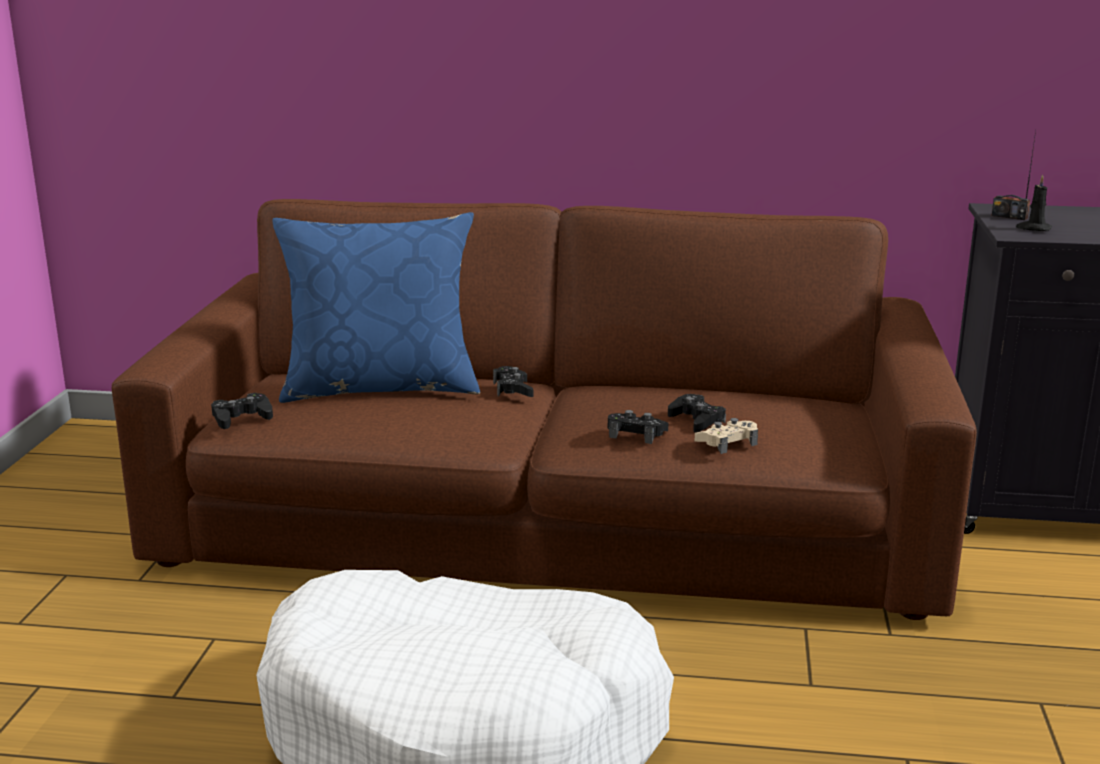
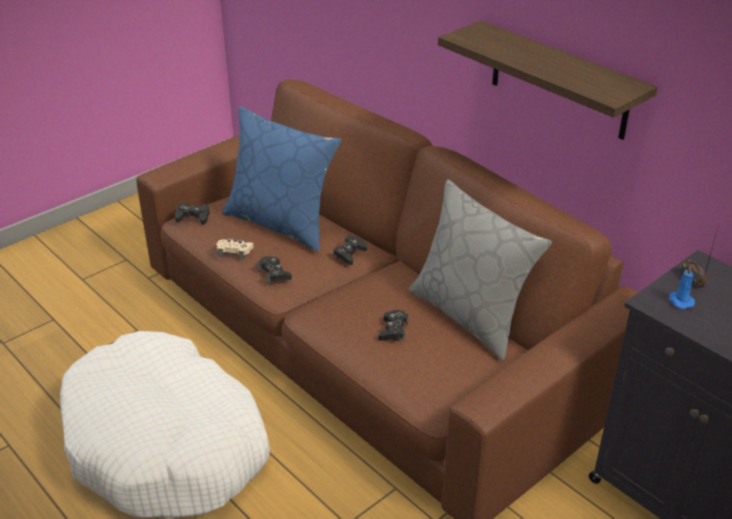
camera: 40 degrees right, 15 degrees up
black game controller [607,410,668,444] -> black game controller moved to [258,256,292,284]
beige game controller [695,418,758,454] -> beige game controller moved to [217,238,254,259]
black candle [1016,175,1052,231] -> blue candle [669,265,695,309]
none -> grey pillow [409,179,552,361]
none -> shelf [438,21,657,140]

